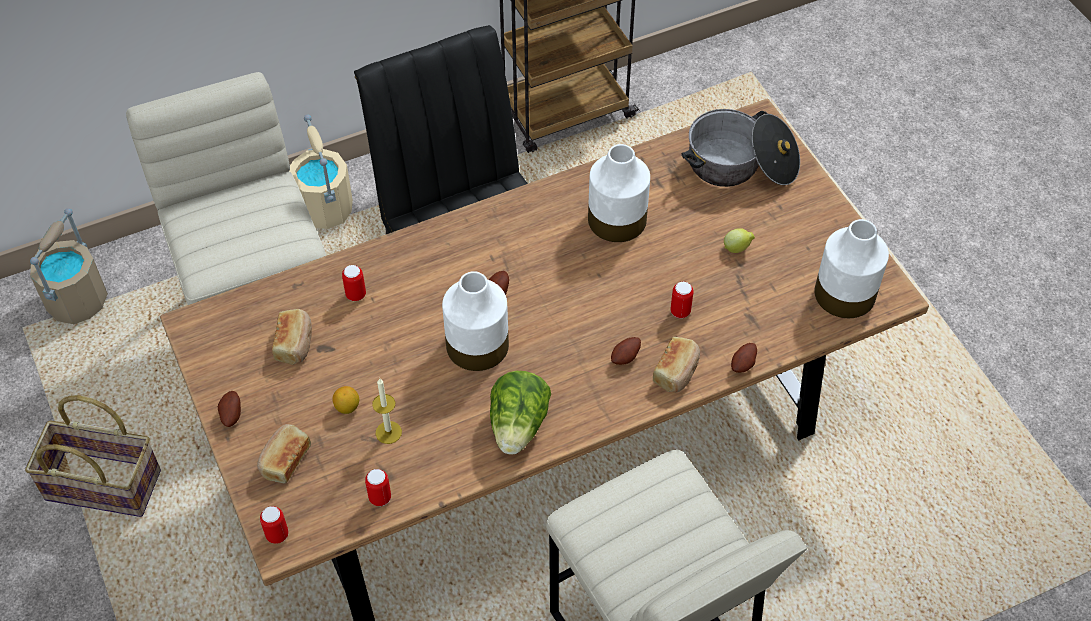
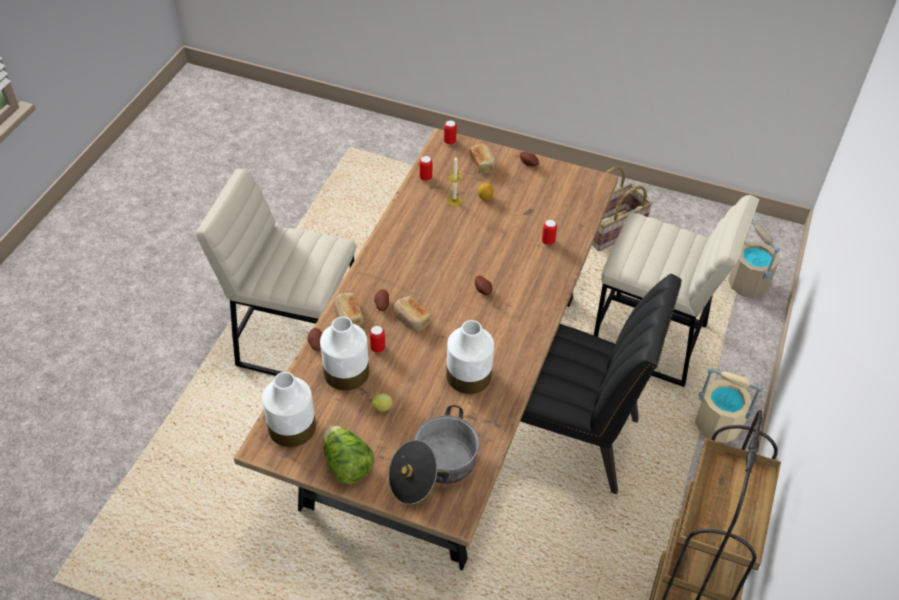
camera: 135 degrees right, 5 degrees down
bread [272,309,312,365] -> bread moved to [394,296,431,331]
white vase [442,271,509,371] -> white vase moved to [320,317,369,391]
lettuce [490,371,551,455] -> lettuce moved to [323,426,374,484]

